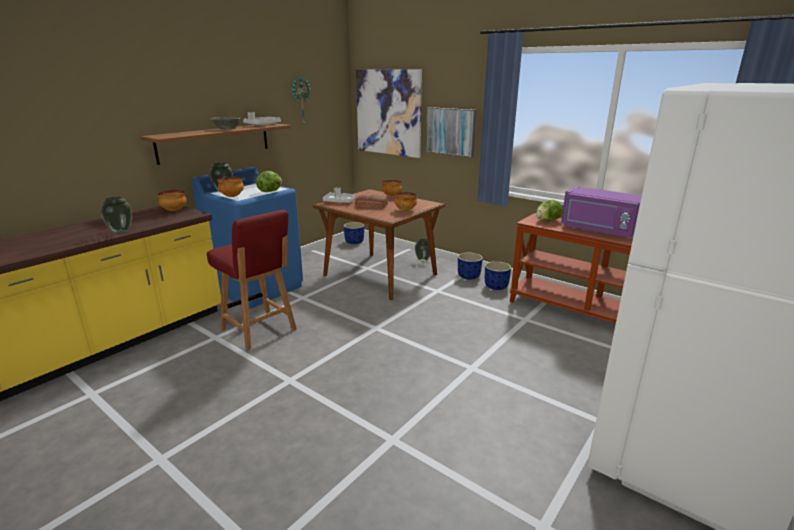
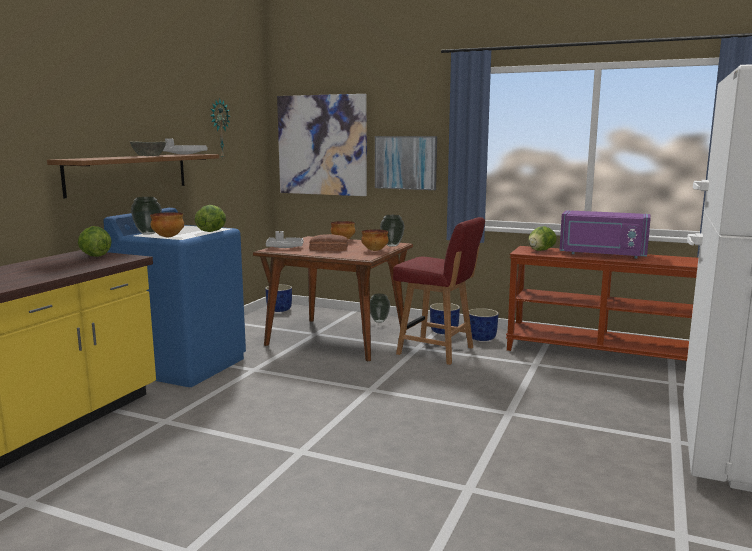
camera: 15 degrees left, 10 degrees down
vase [100,197,132,234] -> vase moved to [380,215,405,247]
bowl [157,190,187,211] -> lettuce [78,226,112,257]
red chair [207,210,297,350] -> red chair moved to [393,217,485,365]

